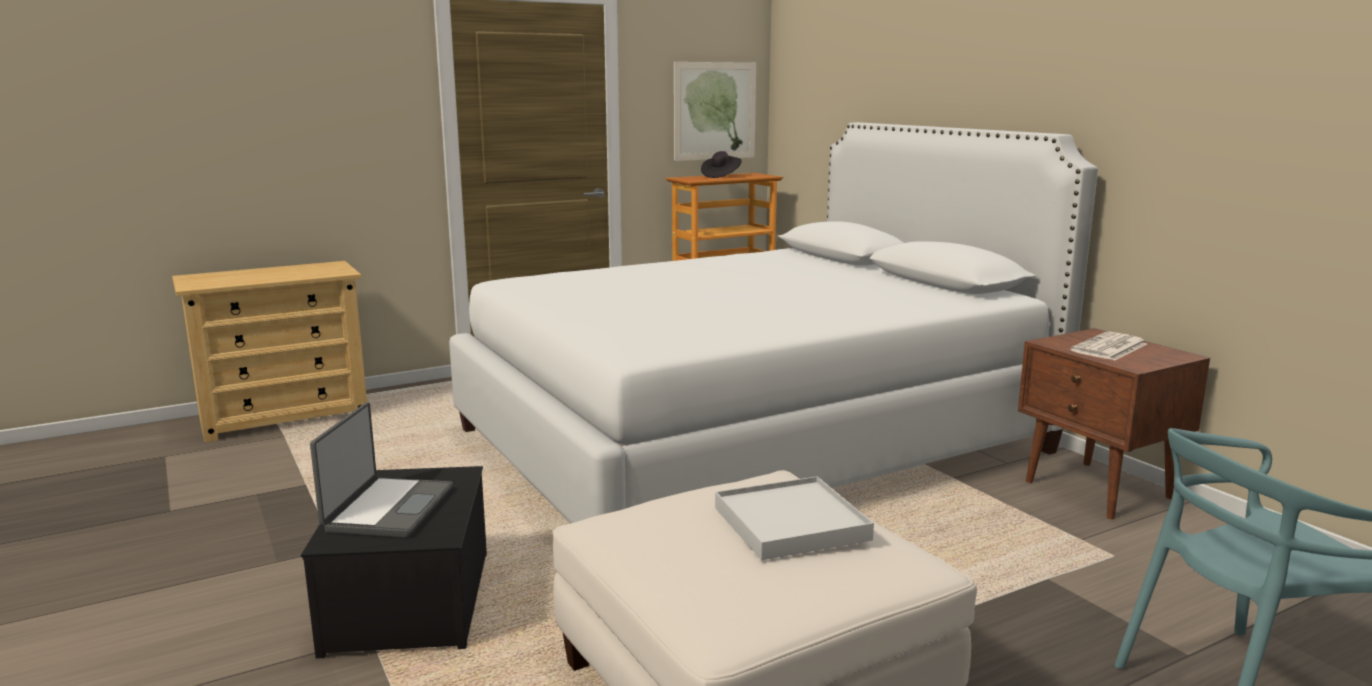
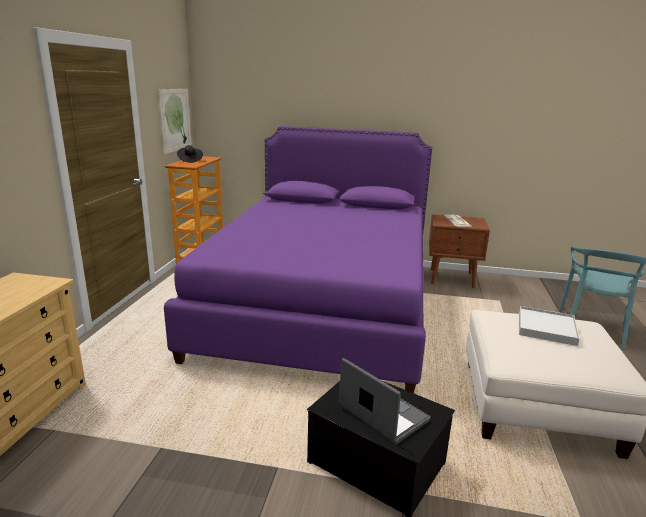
camera: 50 degrees left, 5 degrees up
white bed [449,122,1098,523] -> purple bed [164,126,432,393]

